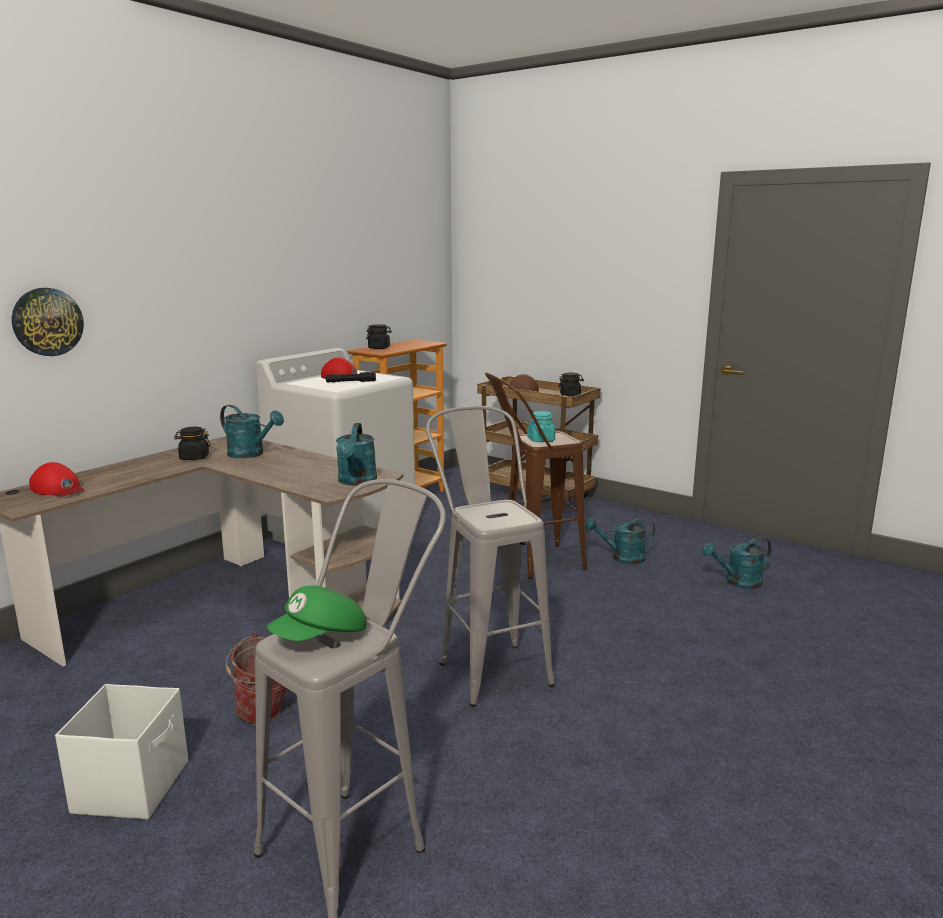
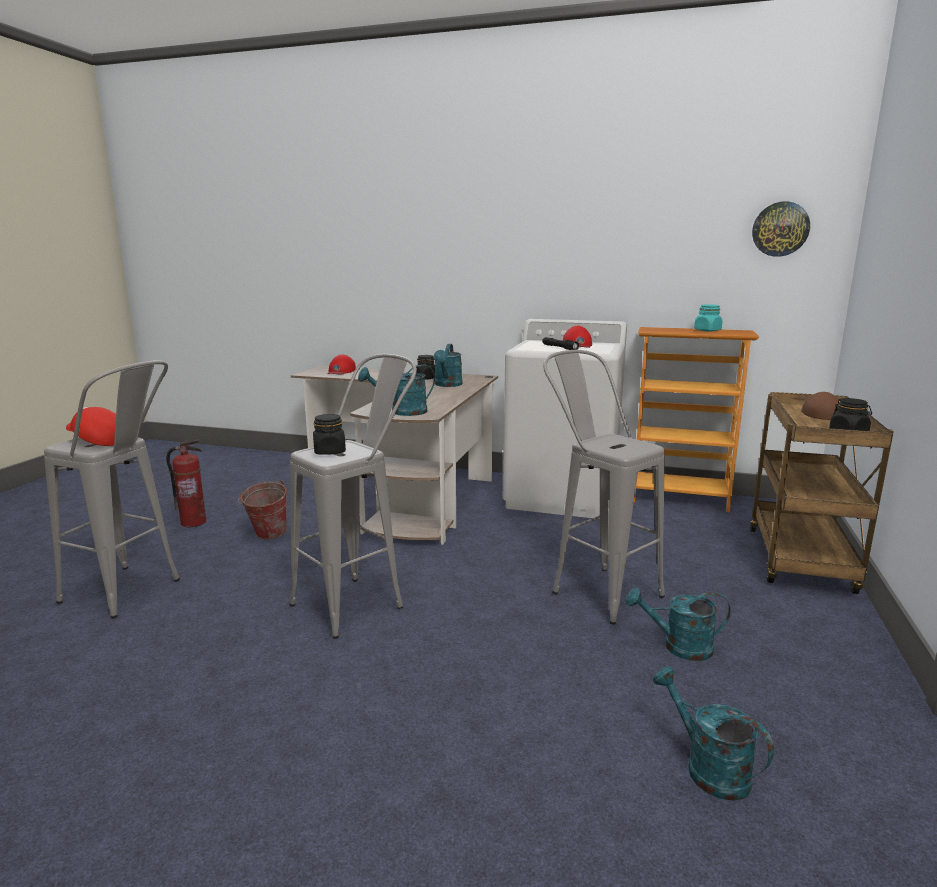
camera: 70 degrees right, 0 degrees up
wall clock [12,288,84,356] -> wall clock moved to [752,201,810,257]
white storage box [55,684,188,819] -> fire extinguisher [166,439,206,527]
green cap [267,586,367,641] -> red cap [66,407,116,446]
black jar [366,324,392,349] -> black jar moved to [313,414,346,455]
brown stool [485,372,587,579] -> grey stool [543,350,665,625]
turquoise jar [527,411,555,442] -> turquoise jar moved to [694,305,722,331]
turquoise watering can [585,517,655,564] -> turquoise watering can turned 60 degrees counterclockwise [626,587,731,661]

